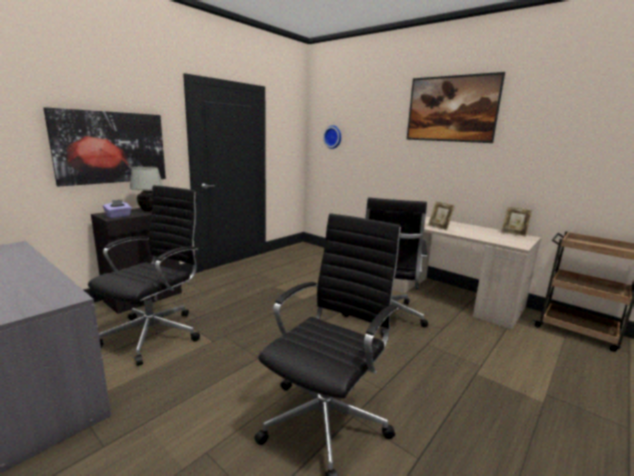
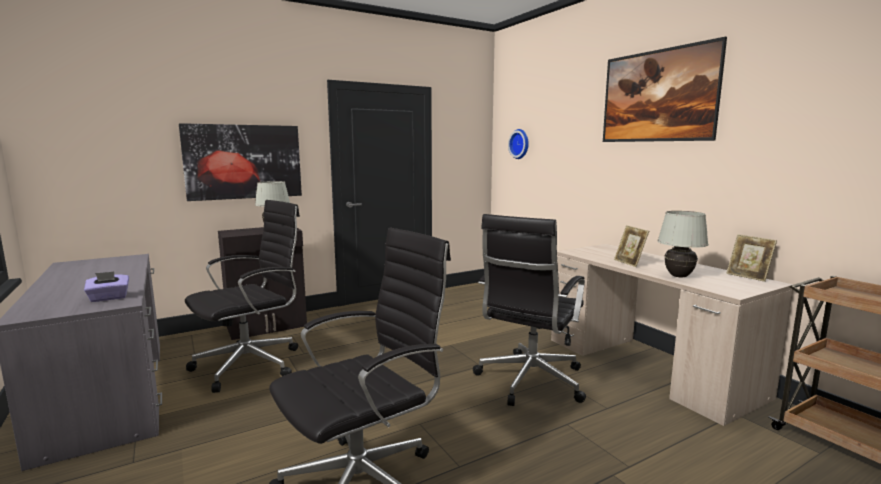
camera: 20 degrees right, 5 degrees down
purple tissue box [103,199,132,218] -> purple tissue box moved to [84,271,129,302]
none -> white table lamp [658,211,708,278]

